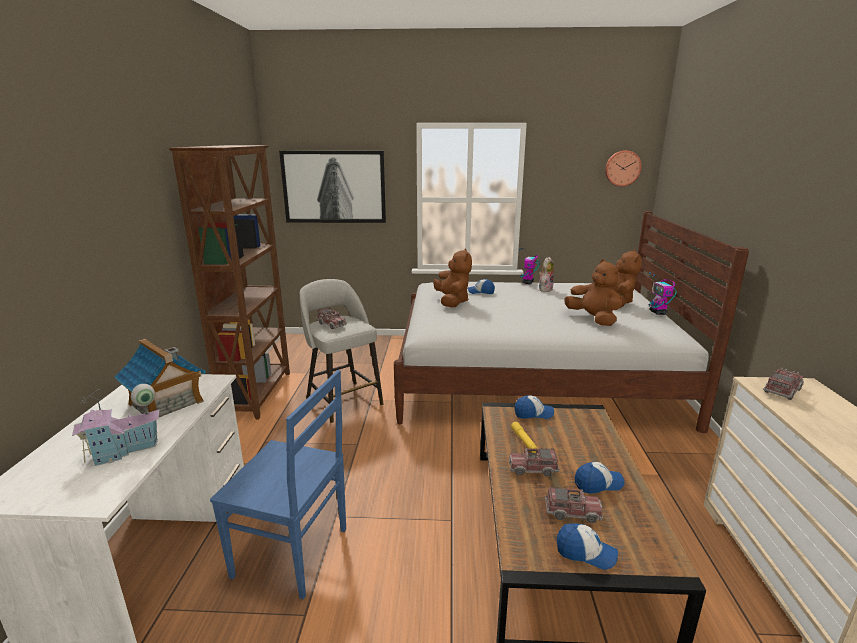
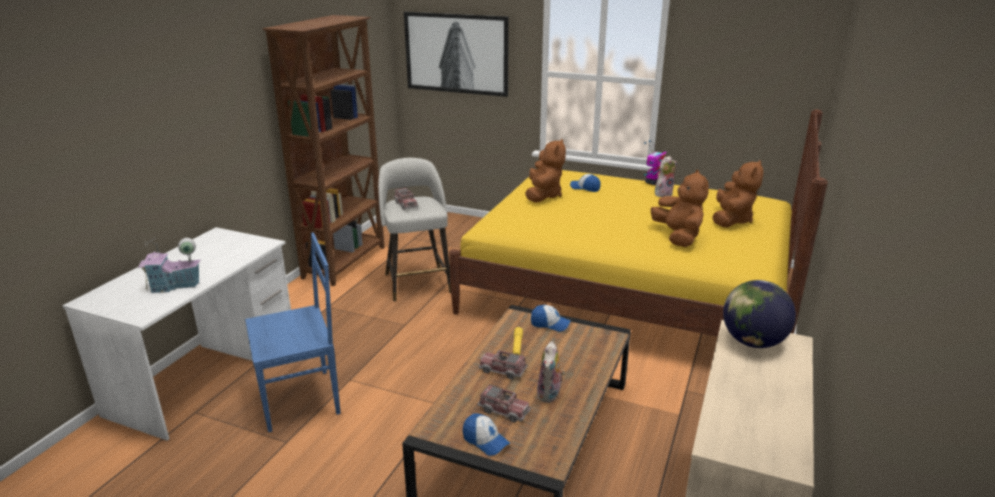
camera: 20 degrees right, 5 degrees up
toy house [114,339,206,417] -> none
blue chair [210,370,346,599] -> blue chair turned 60 degrees counterclockwise [245,232,341,432]
white bed [394,211,749,433] -> yellow bed [449,110,828,337]
cap [575,462,625,494] -> plush toy [537,341,565,403]
wall clock [605,150,642,186] -> none
toy robot [649,272,677,315] -> none
toy truck [763,368,804,400] -> globe [723,280,796,348]

